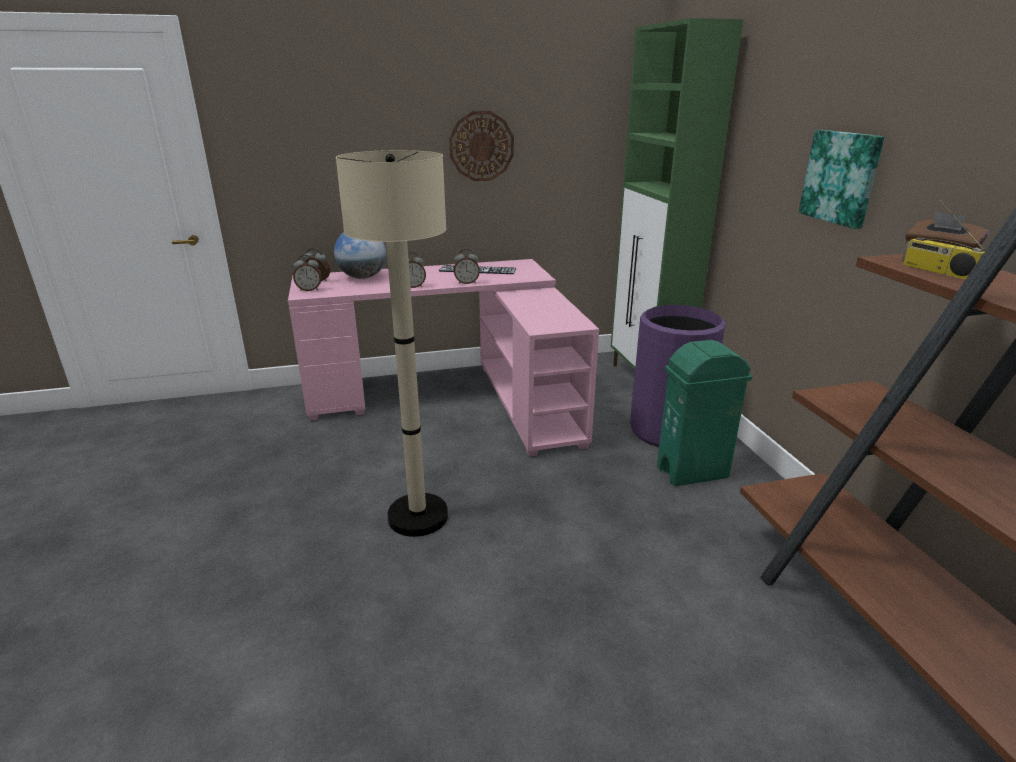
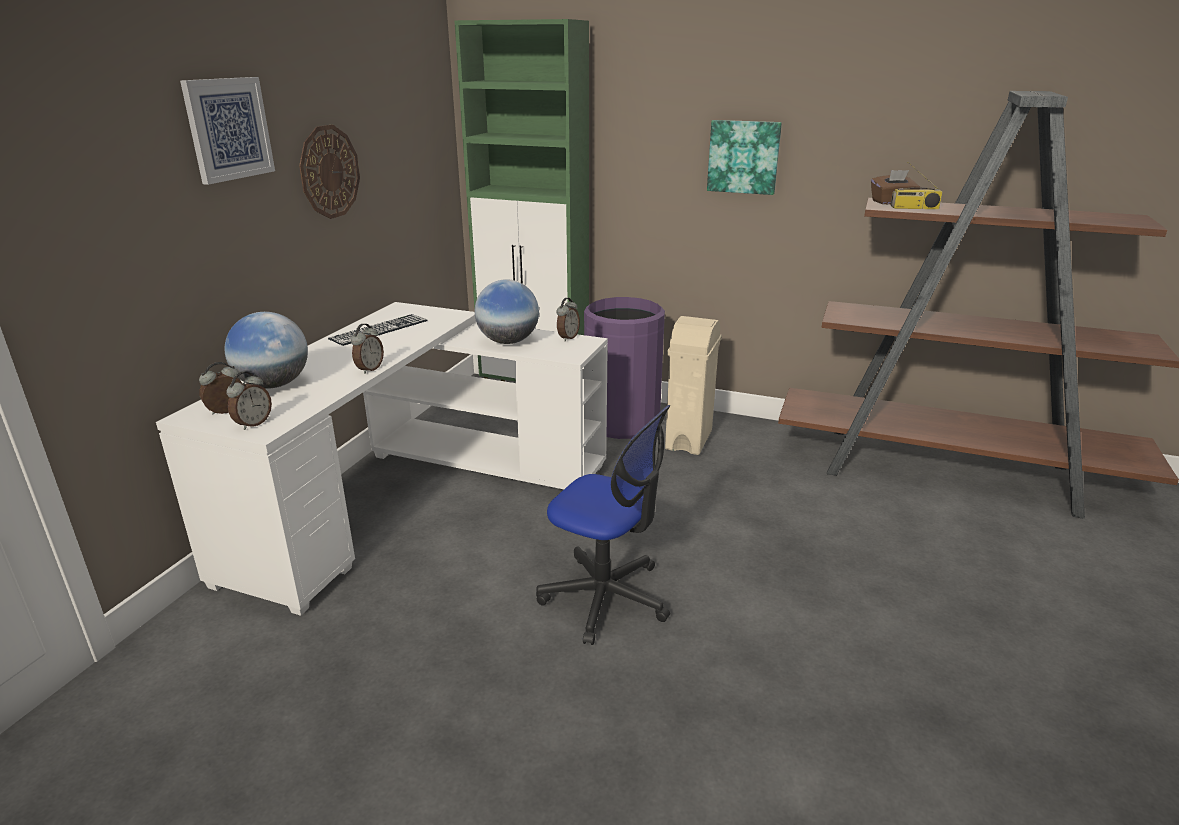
camera: 55 degrees left, 0 degrees up
pink desk [288,259,599,456] -> white desk [156,302,608,616]
beige floor lamp [336,150,448,537] -> office chair [536,405,670,645]
alarm clock [454,249,480,284] -> alarm clock moved to [556,298,580,341]
green trash can [657,340,752,486] -> beige trash can [665,316,722,455]
none -> picture [180,77,275,185]
none -> globe [475,279,539,344]

